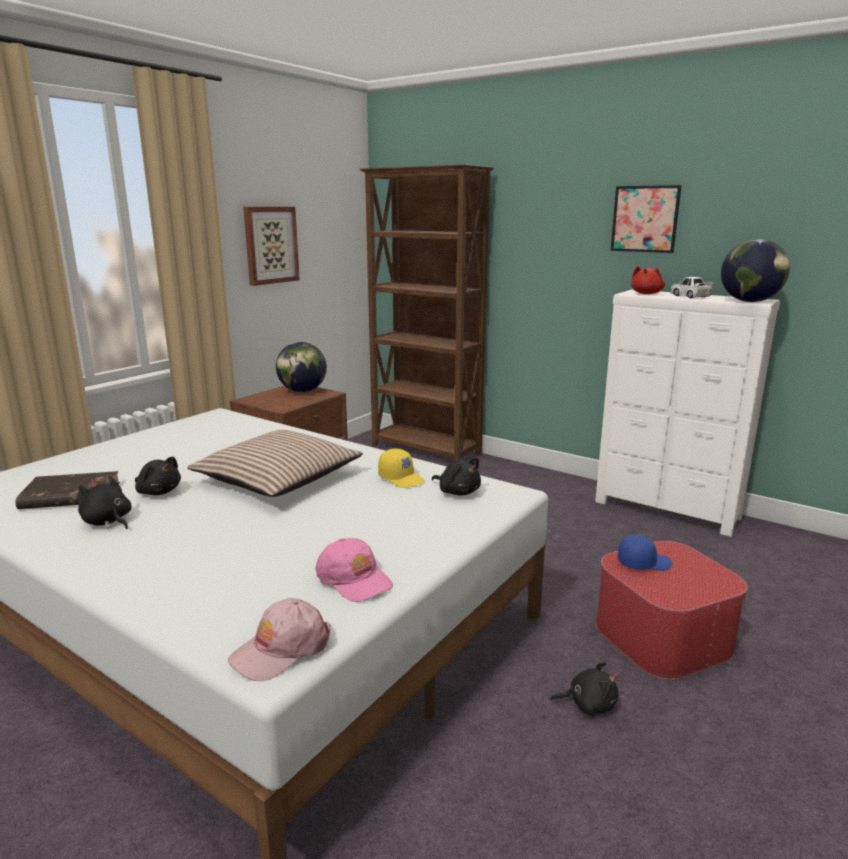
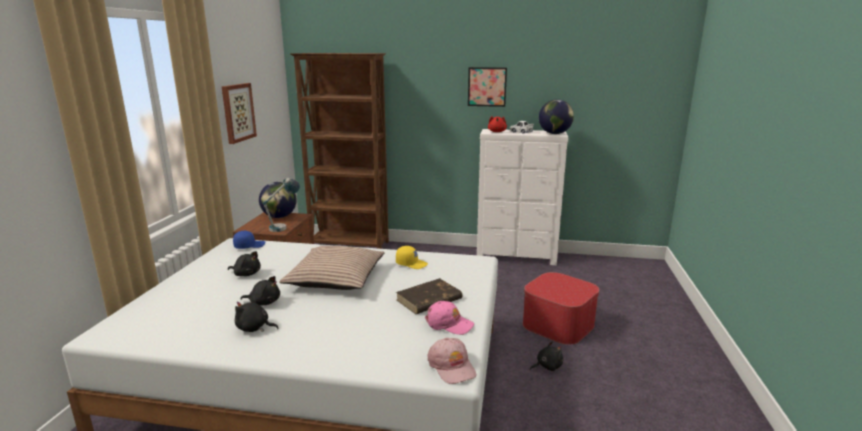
camera: 25 degrees left, 0 degrees up
brown book [15,471,120,509] -> brown book moved to [396,278,463,314]
pink cap [228,598,330,682] -> pink cap turned 45 degrees counterclockwise [427,338,477,384]
black plush toy [432,458,481,495] -> black plush toy moved to [228,251,261,276]
blue cap [618,535,672,571] -> blue cap moved to [233,231,265,249]
none -> table lamp [263,178,300,232]

